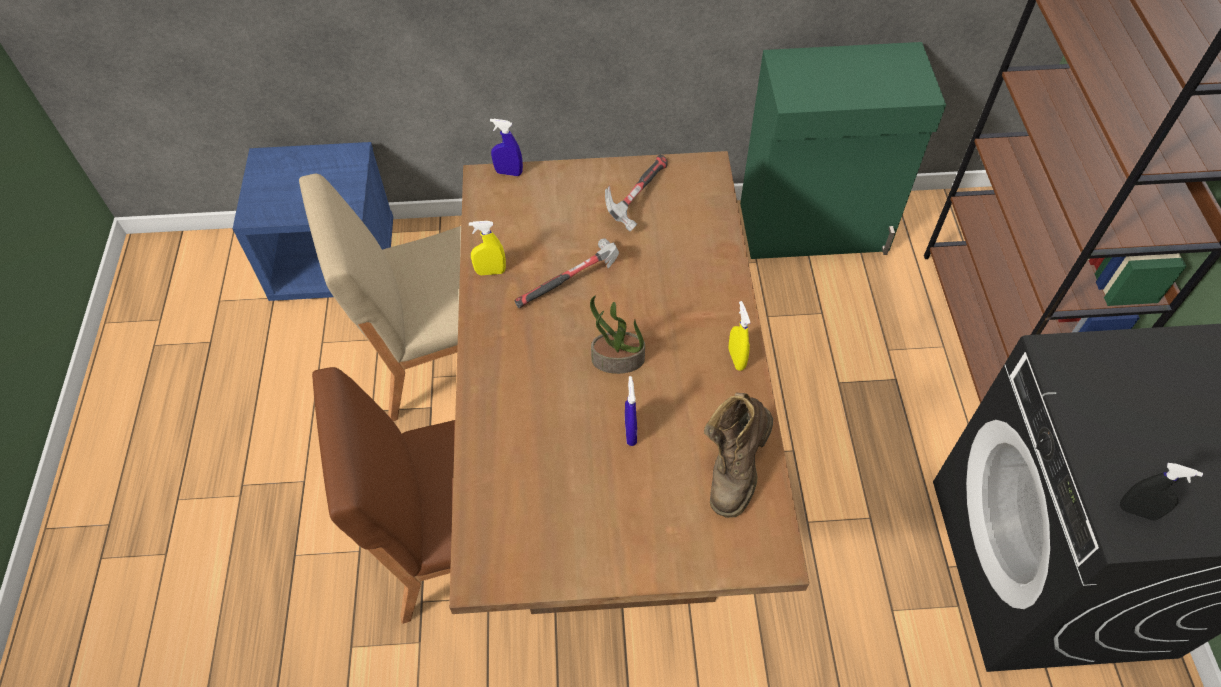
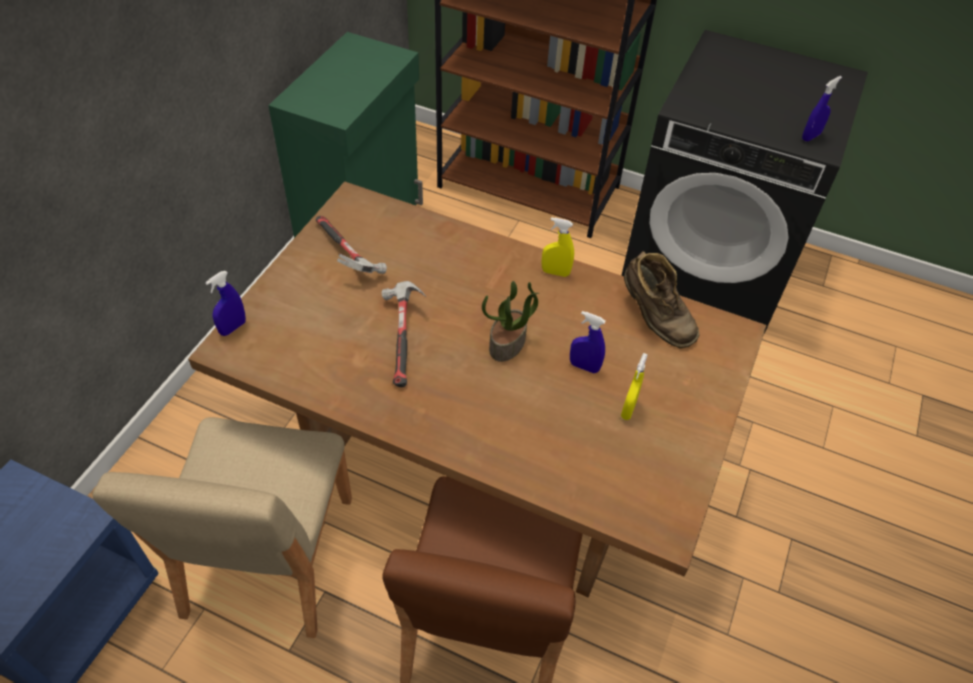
camera: 65 degrees left, 5 degrees down
yellow spray bottle [469,221,506,275] -> yellow spray bottle moved to [621,353,648,420]
black spray bottle [1120,463,1203,521] -> blue spray bottle [802,76,842,141]

